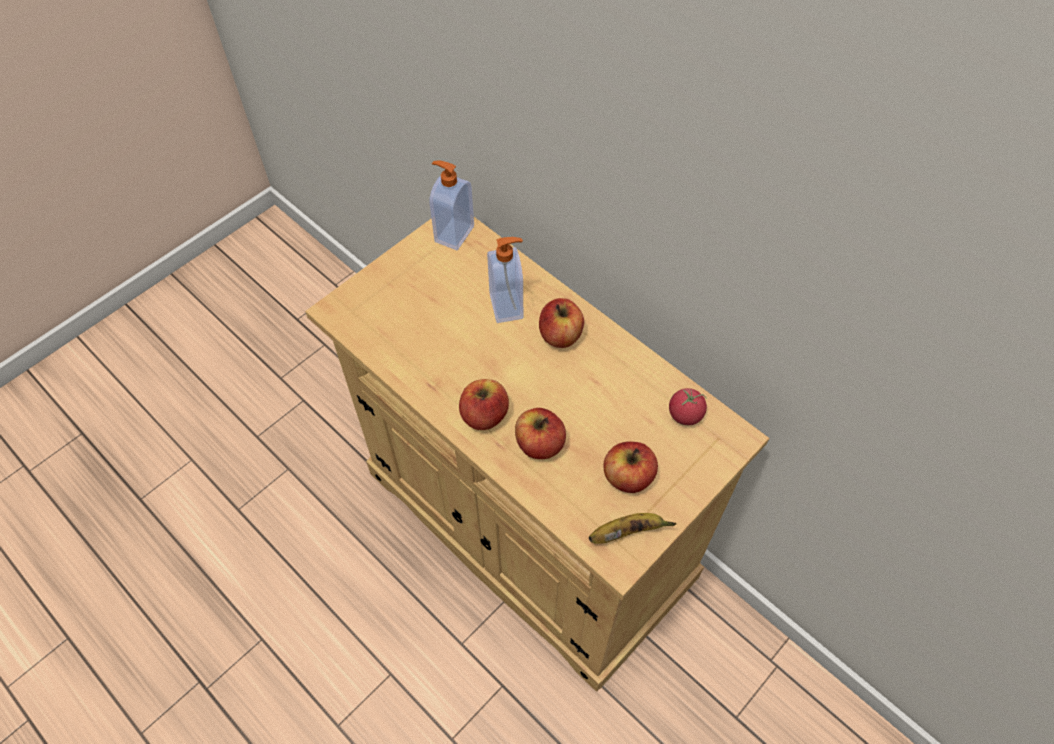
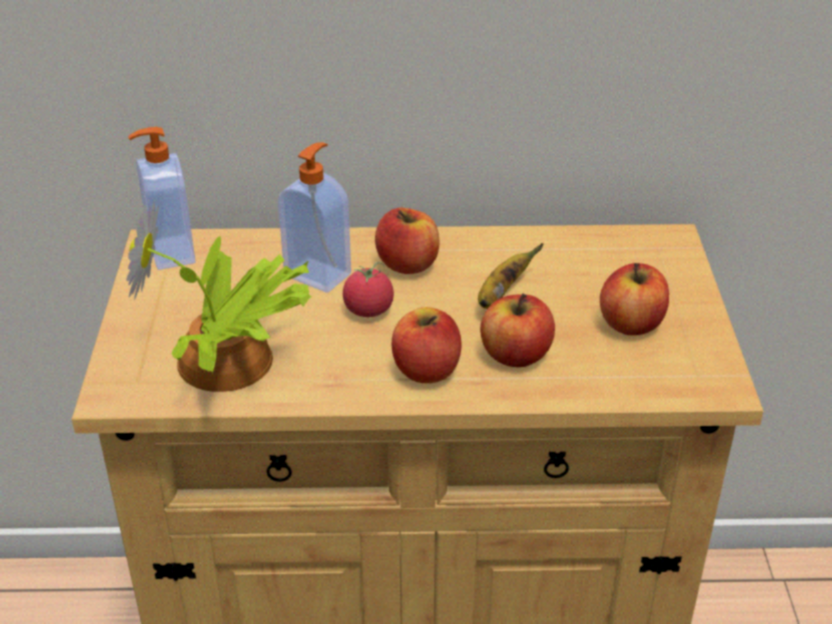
camera: 45 degrees left, 20 degrees down
banana [589,513,677,544] -> banana moved to [478,243,543,309]
tomato [669,388,707,425] -> tomato moved to [343,262,394,317]
none -> potted plant [126,199,312,392]

